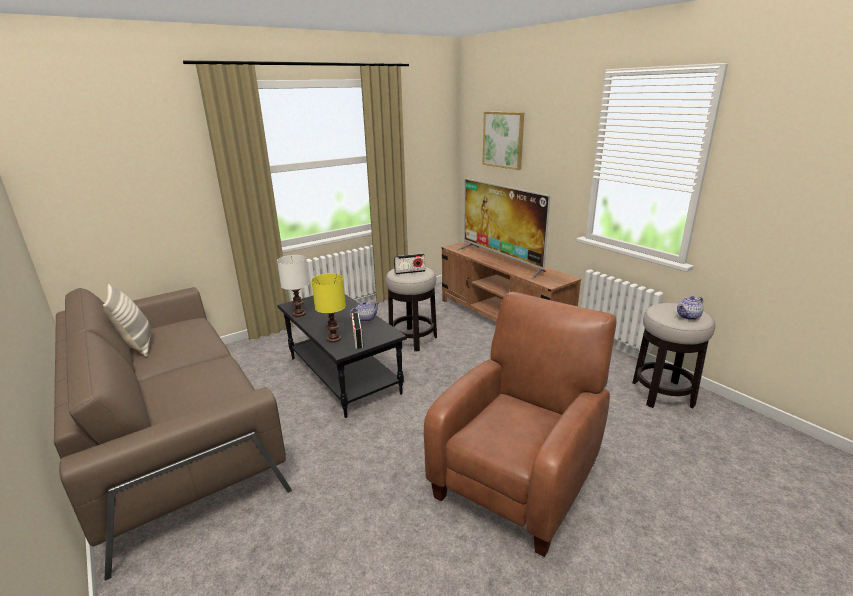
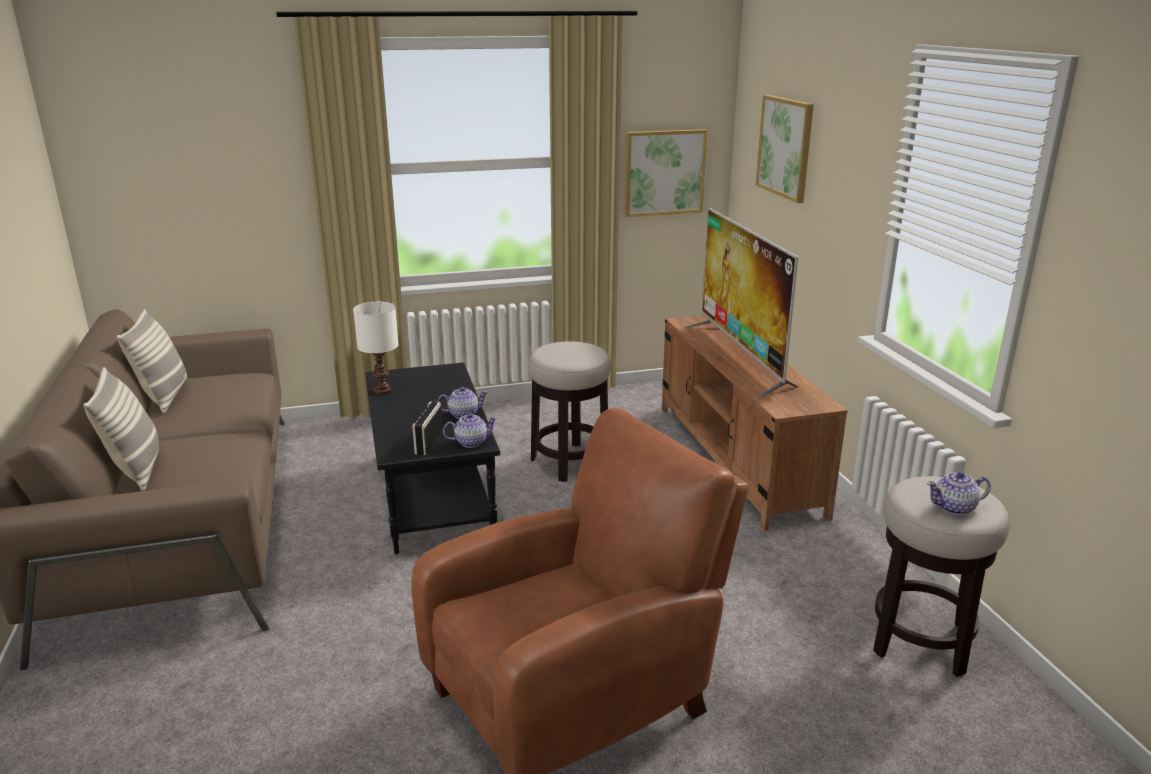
camera: 20 degrees right, 0 degrees up
yellow table lamp [311,273,346,343] -> none
radio [394,254,425,274] -> none
none -> pillow [83,367,159,491]
none -> teapot [443,413,497,448]
none -> picture [625,129,707,217]

